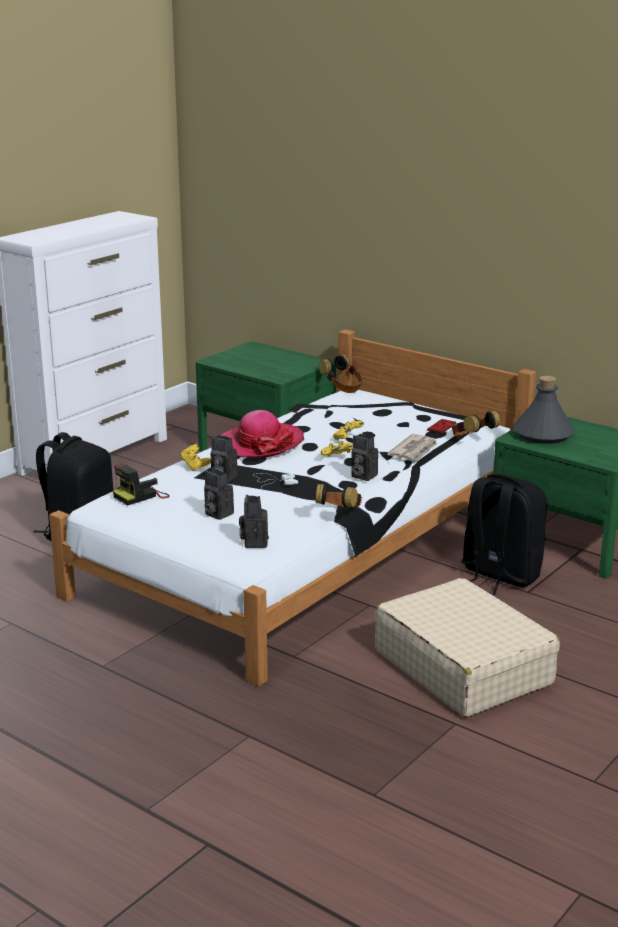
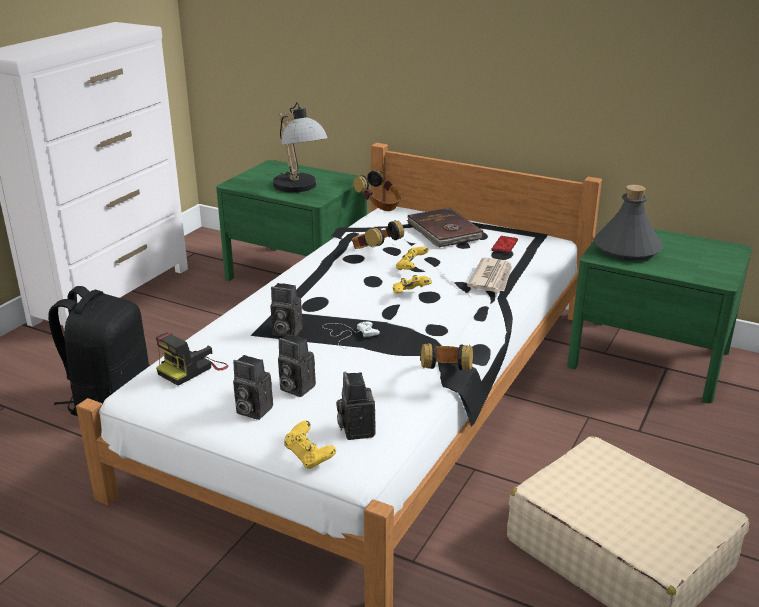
camera: 10 degrees left, 5 degrees up
yellow game controller [180,444,211,471] -> yellow game controller moved to [284,421,336,469]
hat [220,410,304,458] -> none
camera [351,434,378,481] -> camera moved to [233,355,273,420]
headphones [452,410,500,435] -> headphones moved to [352,221,404,249]
black backpack [461,474,547,595] -> none
none -> table lamp [273,102,328,193]
none -> brown book [407,208,484,247]

